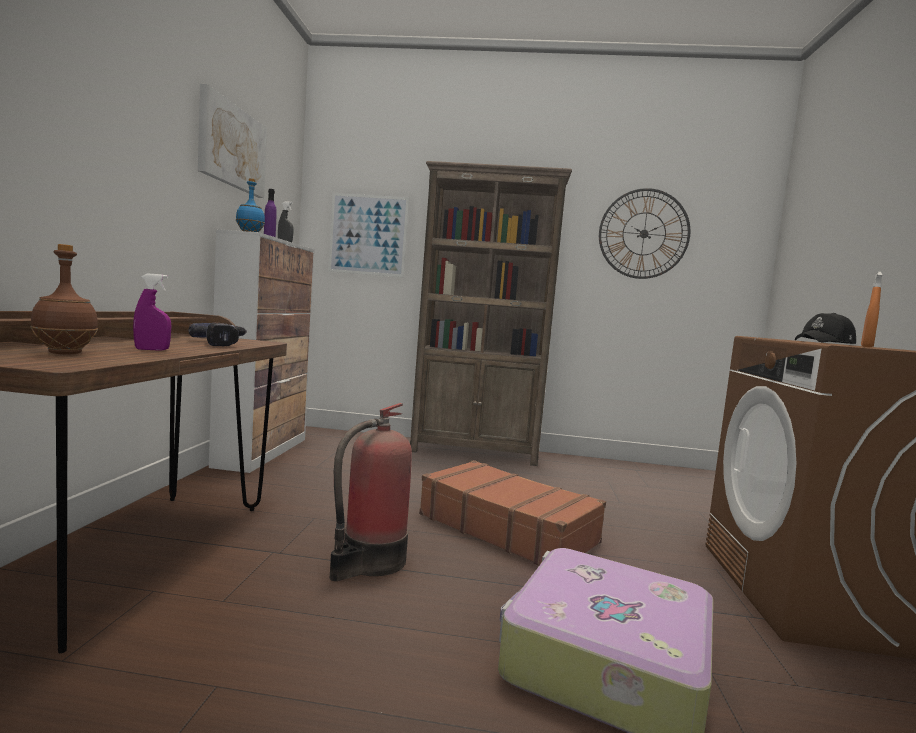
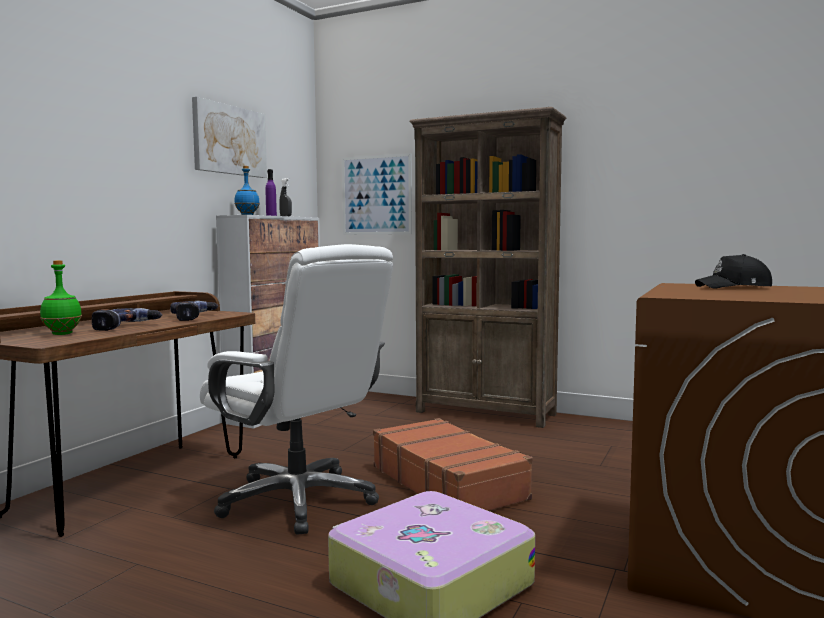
camera: 20 degrees right, 0 degrees up
brown bottle [30,244,98,355] -> green bottle [40,260,82,335]
purple spray bottle [133,273,171,351] -> power drill [92,308,162,331]
fire extinguisher [330,403,412,581] -> white office chair [200,244,393,535]
wall clock [599,188,690,279] -> none
orange spray bottle [861,272,882,347] -> none

